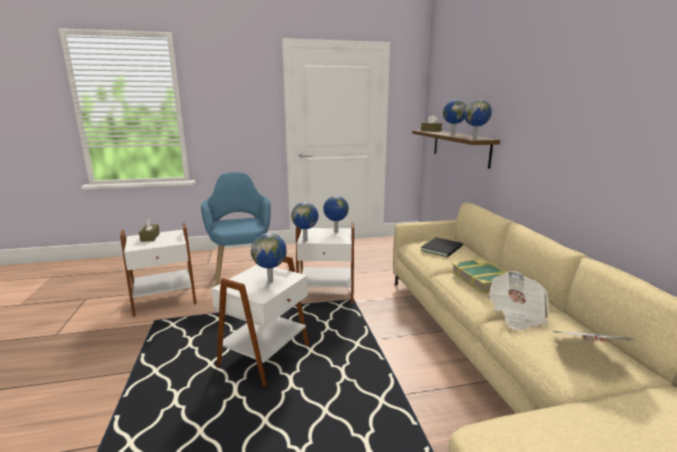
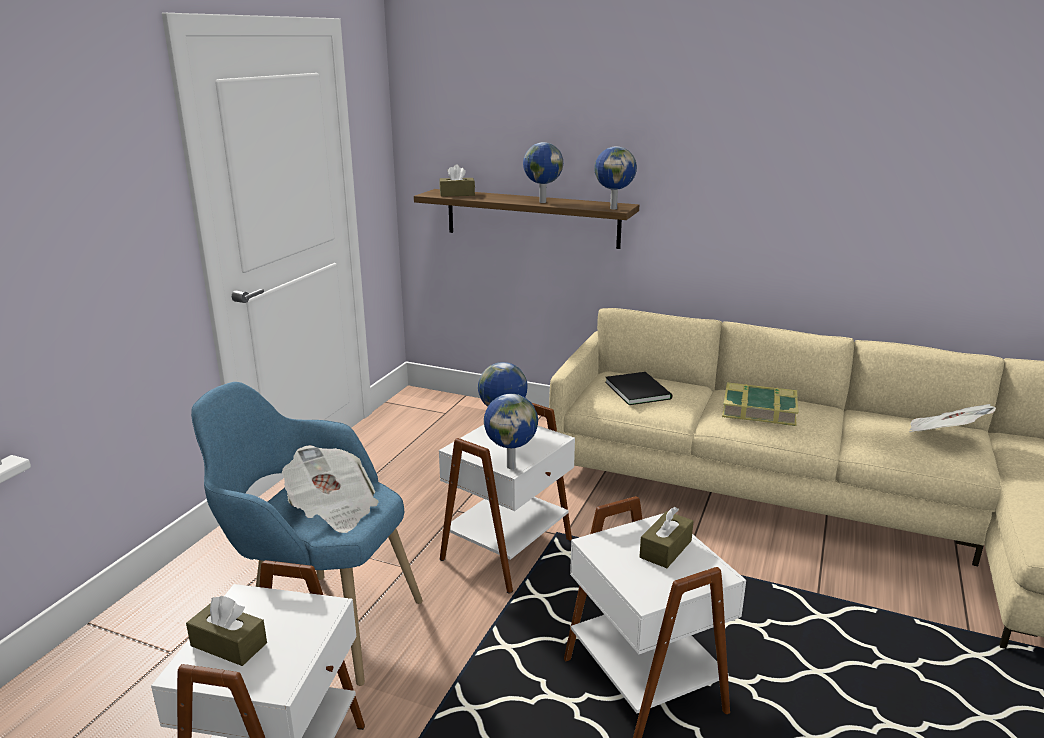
camera: 55 degrees left, 5 degrees up
globe [251,233,287,283] -> brown tissue box [639,507,694,568]
newspaper [488,271,549,330] -> newspaper moved to [282,445,379,533]

